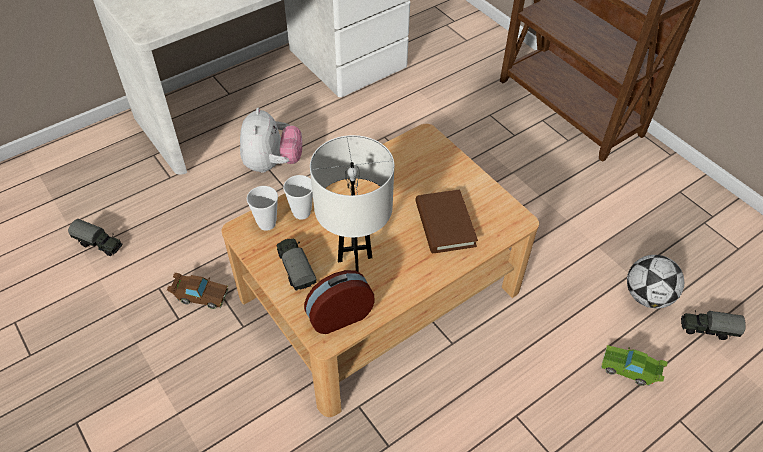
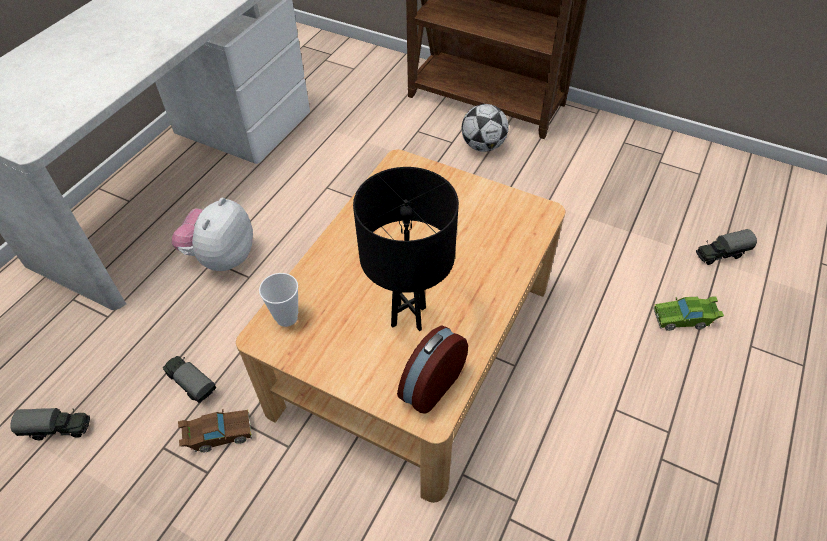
camera: 25 degrees left, 0 degrees up
plush toy [240,108,302,173] -> plush toy turned 135 degrees counterclockwise [172,197,253,271]
toy truck [277,238,316,290] -> toy truck moved to [163,356,216,403]
cup [283,175,313,220] -> none
white table lamp [310,135,394,272] -> black table lamp [353,167,459,331]
brown book [415,190,478,254] -> none
football [627,255,684,309] -> football moved to [461,104,508,152]

